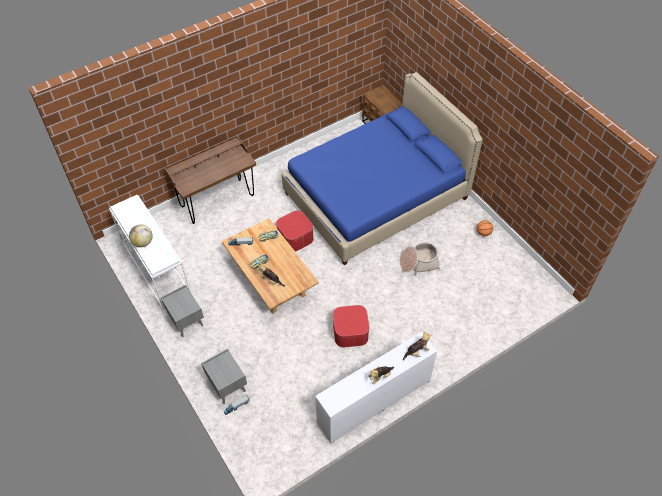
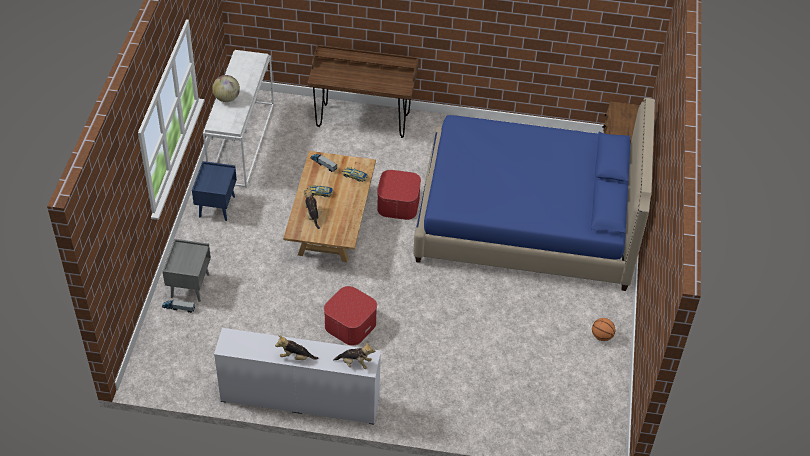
camera: 40 degrees right, 5 degrees down
grey nightstand [161,285,204,337] -> blue nightstand [192,161,237,221]
basket [400,242,440,275] -> none

